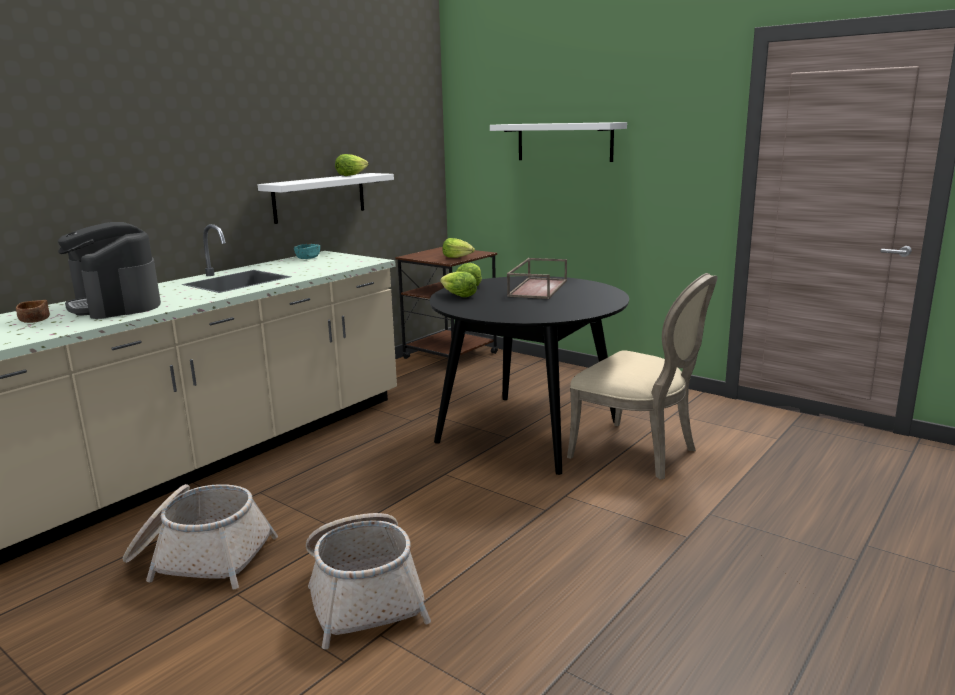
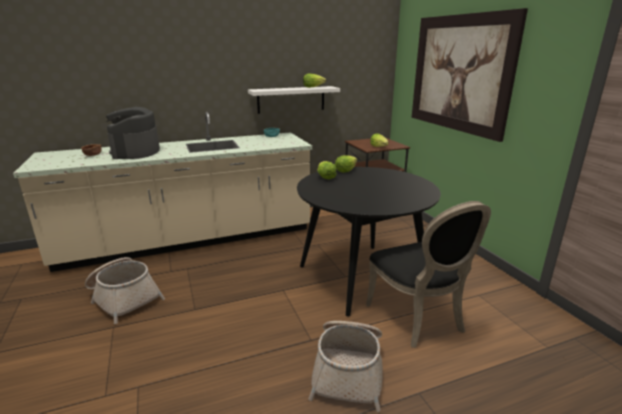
camera: 30 degrees right, 5 degrees up
basket [306,513,431,649] -> basket moved to [308,321,383,412]
white shelf [490,122,627,162] -> picture [412,8,528,142]
brown tray [507,258,567,299] -> none
beige chair [567,273,718,480] -> black chair [366,201,491,348]

